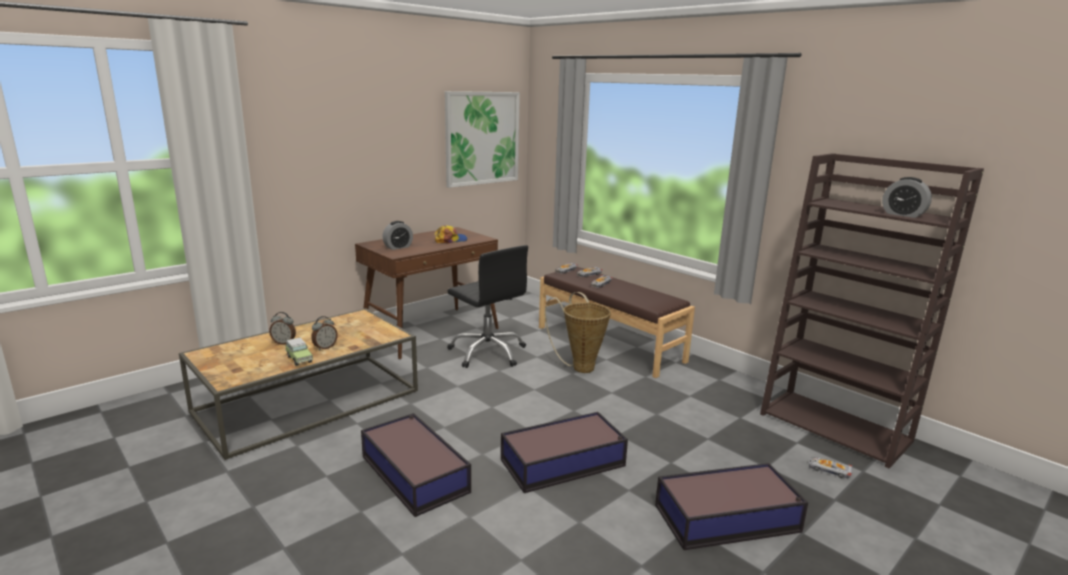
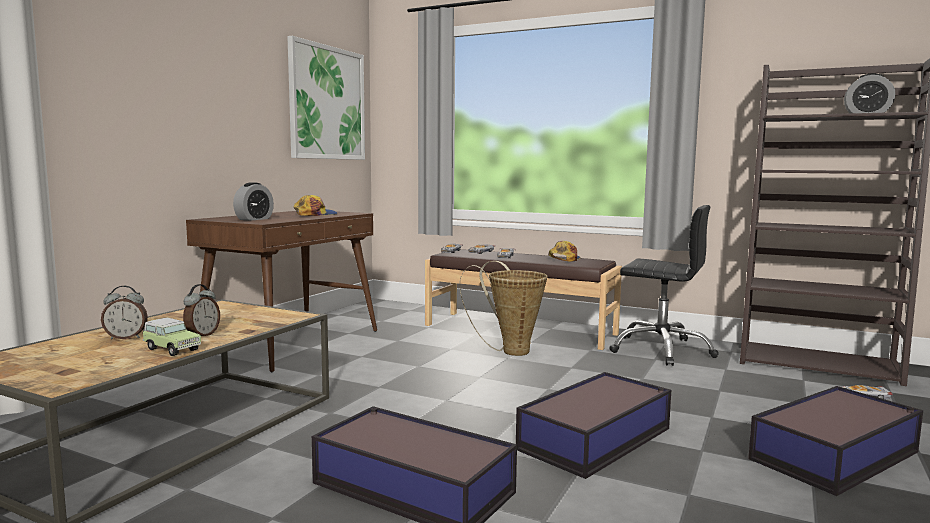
camera: 20 degrees left, 10 degrees down
black office chair [447,245,528,368] -> black office chair moved to [609,205,719,366]
none -> cap [548,241,581,262]

